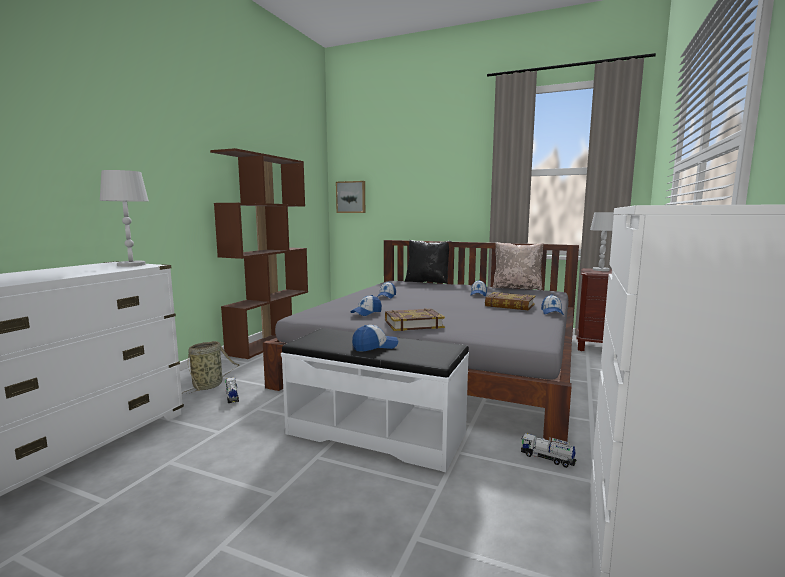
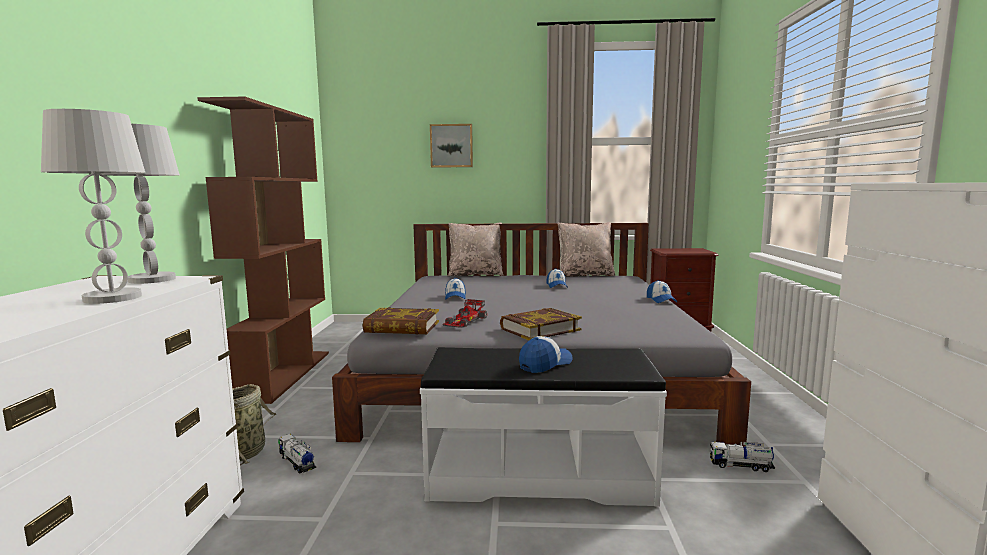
camera: 20 degrees left, 0 degrees up
picture [336,181,365,213] -> picture moved to [430,124,473,168]
cap [350,295,382,316] -> toy car [443,299,487,328]
black pillow [405,240,452,284] -> beige pillow [448,223,503,276]
book [485,292,535,311] -> book moved to [362,307,439,335]
white table lamp [590,212,618,271] -> white table lamp moved to [41,109,145,304]

